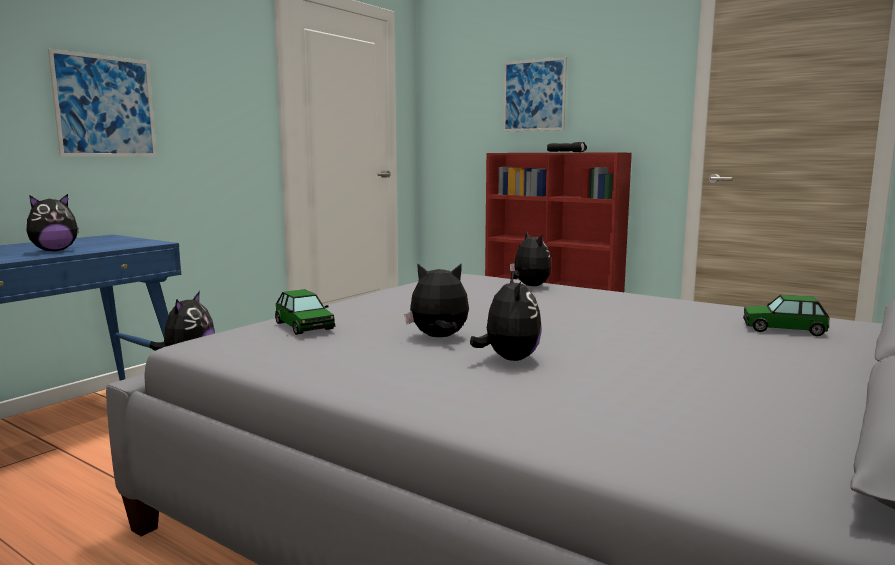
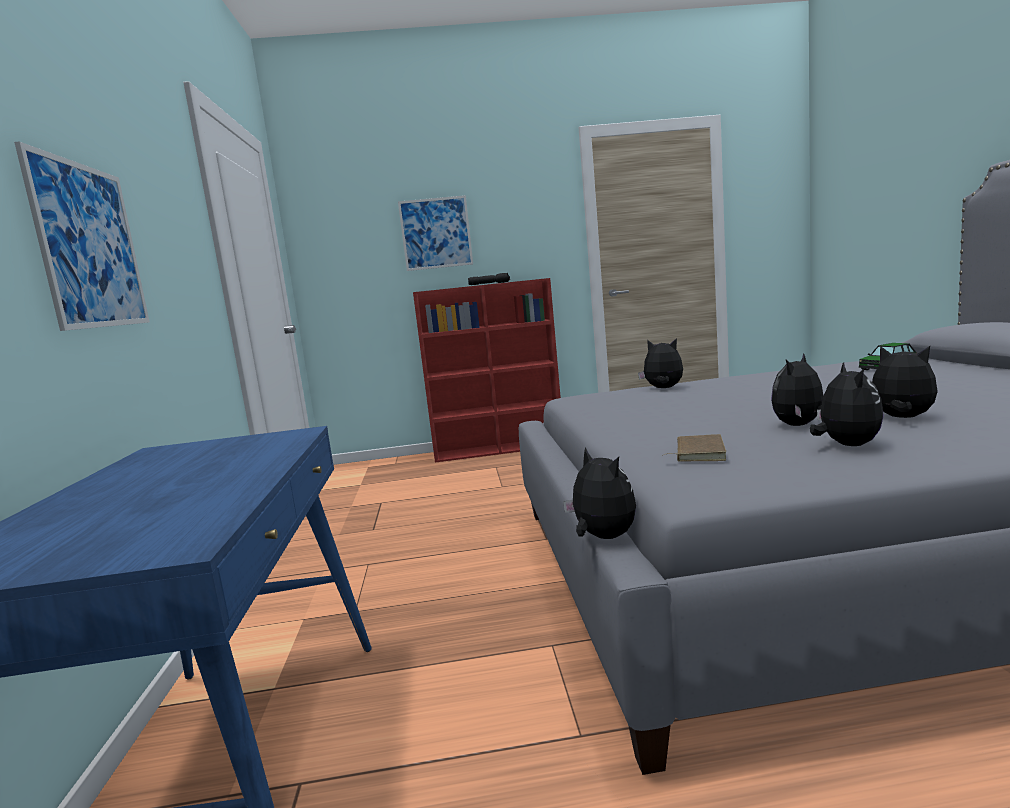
camera: 40 degrees left, 0 degrees up
plush toy [26,194,79,251] -> plush toy moved to [810,362,884,446]
toy car [275,289,335,335] -> brown book [662,434,726,462]

